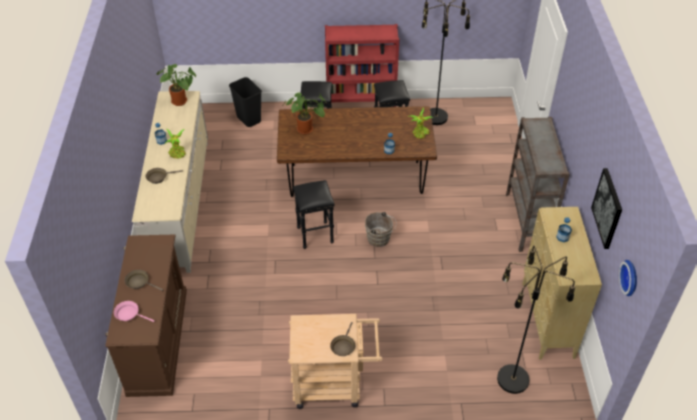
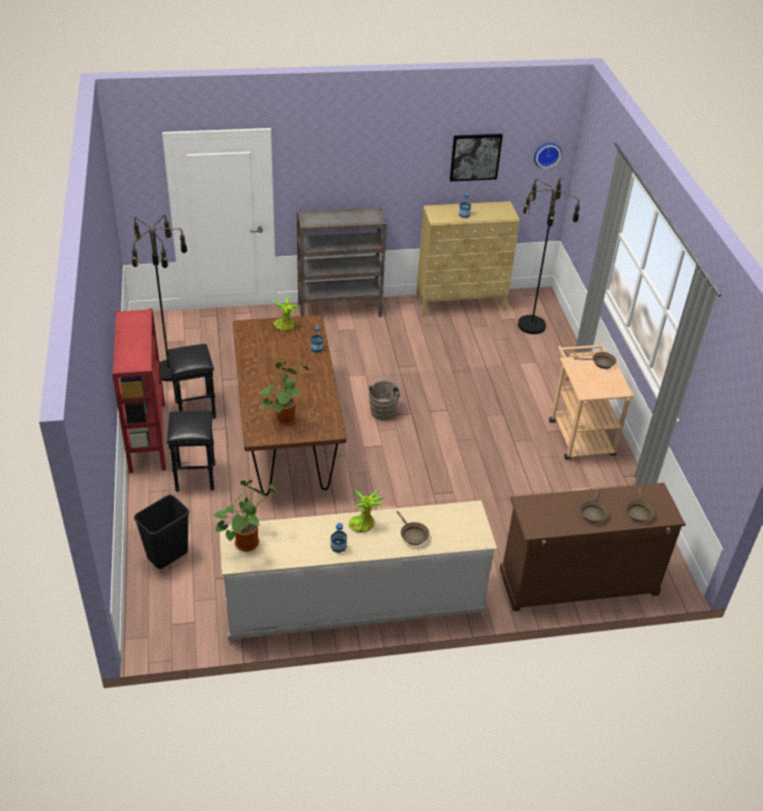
camera: 100 degrees left, 5 degrees down
pink frying pan [114,301,155,322] -> brown frying pan [626,488,654,522]
black stool [293,180,335,249] -> none

